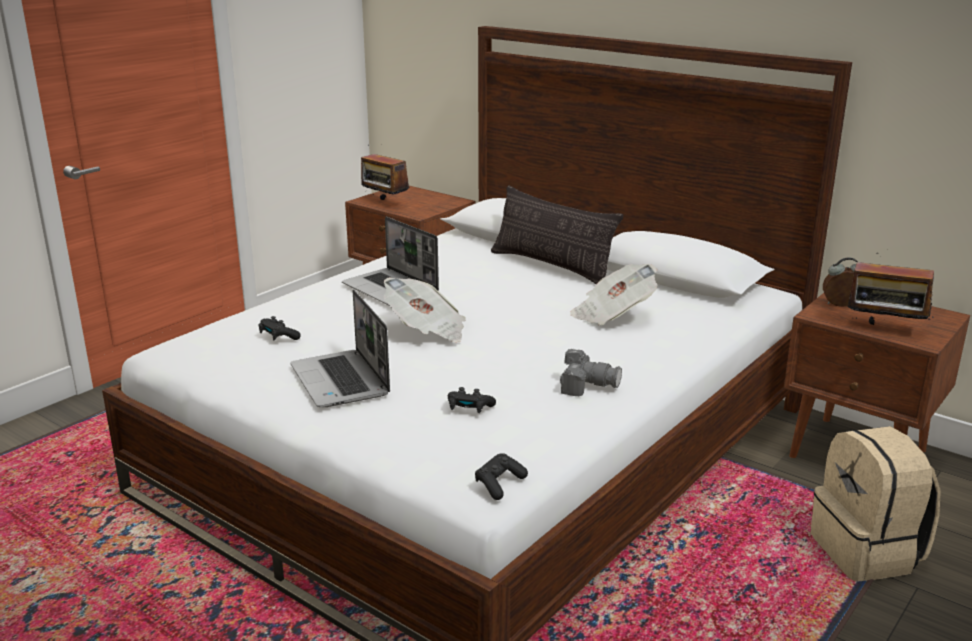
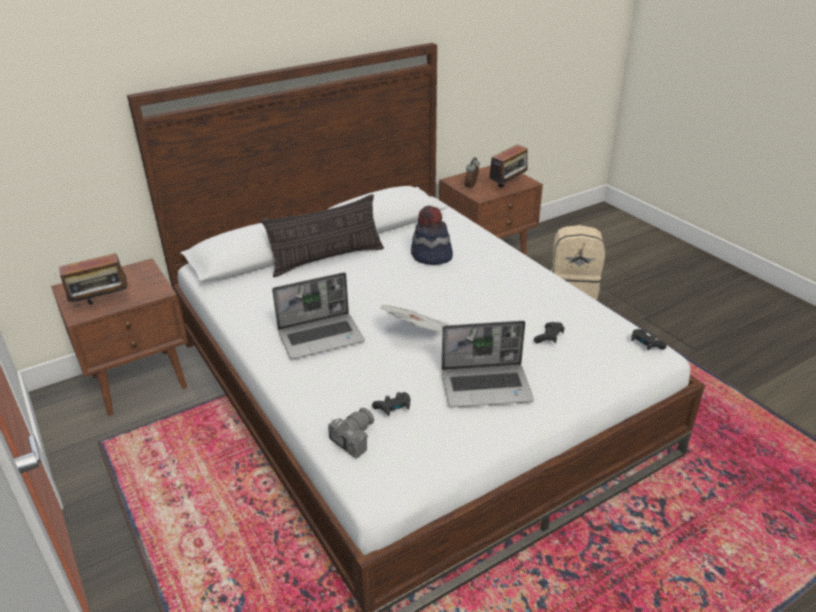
camera: 70 degrees left, 10 degrees up
camera [560,349,622,396] -> camera moved to [328,408,374,459]
newspaper [570,264,658,325] -> hat [411,206,453,265]

